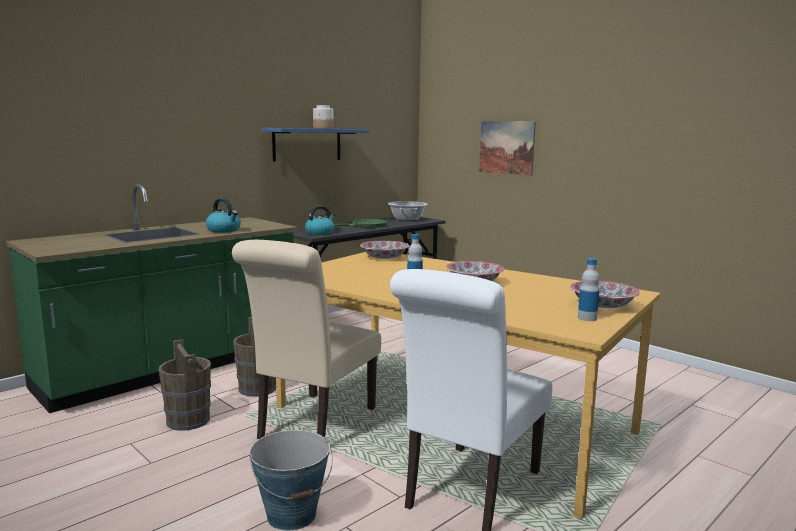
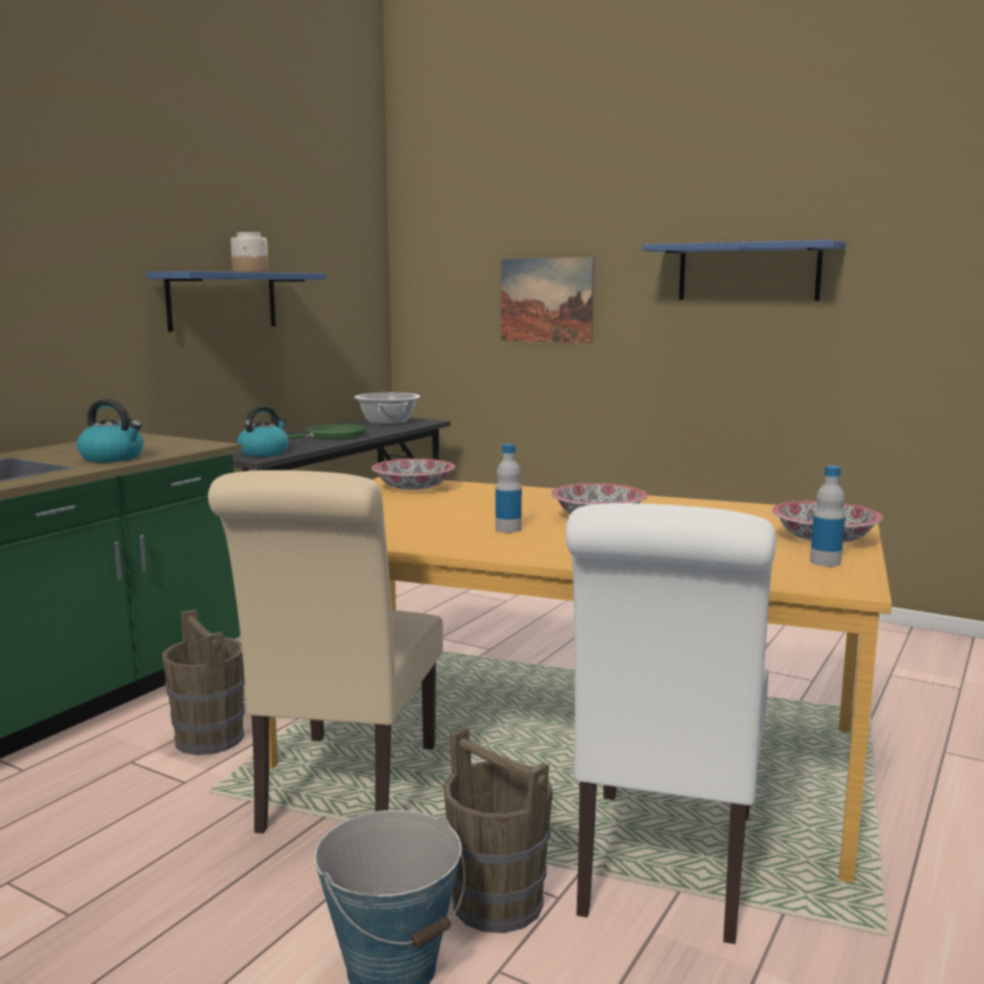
camera: 15 degrees left, 0 degrees up
brown bucket [159,339,211,431] -> brown bucket moved to [443,727,553,933]
none -> blue shelf [642,240,846,301]

